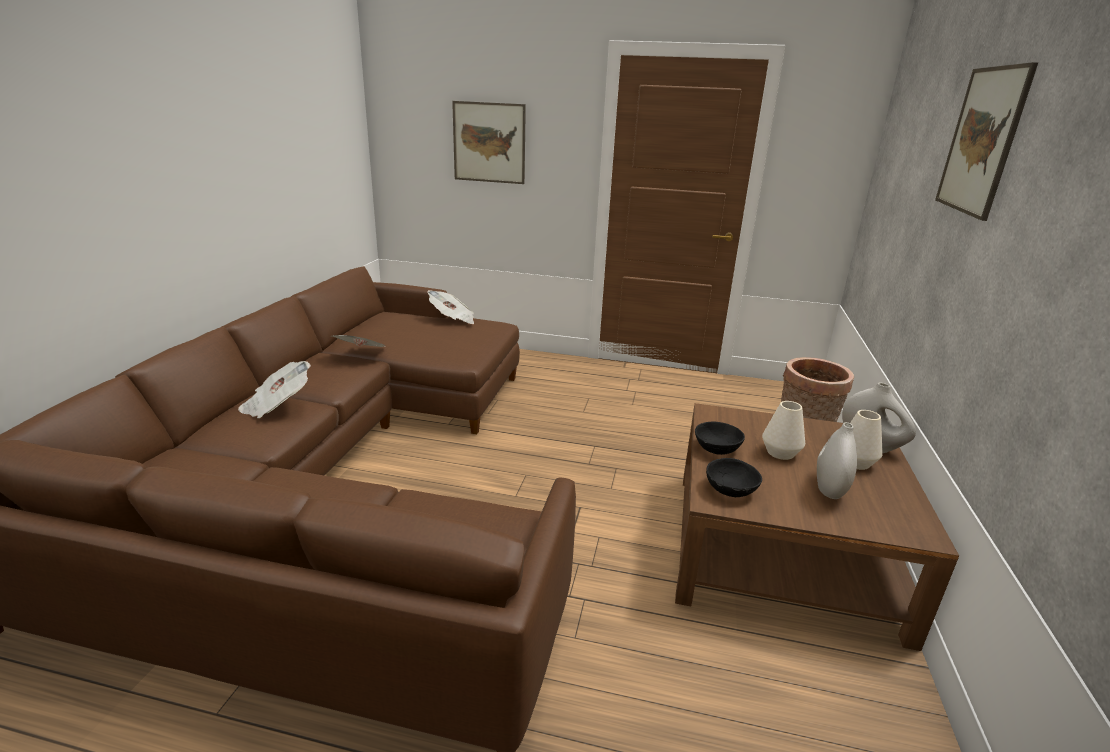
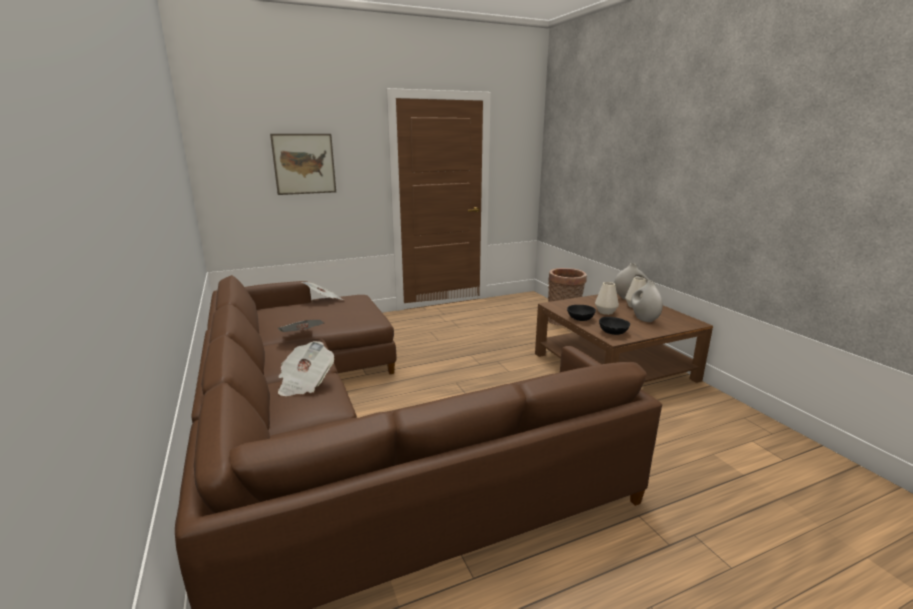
camera: 35 degrees left, 5 degrees down
picture [935,62,1038,221] -> none

